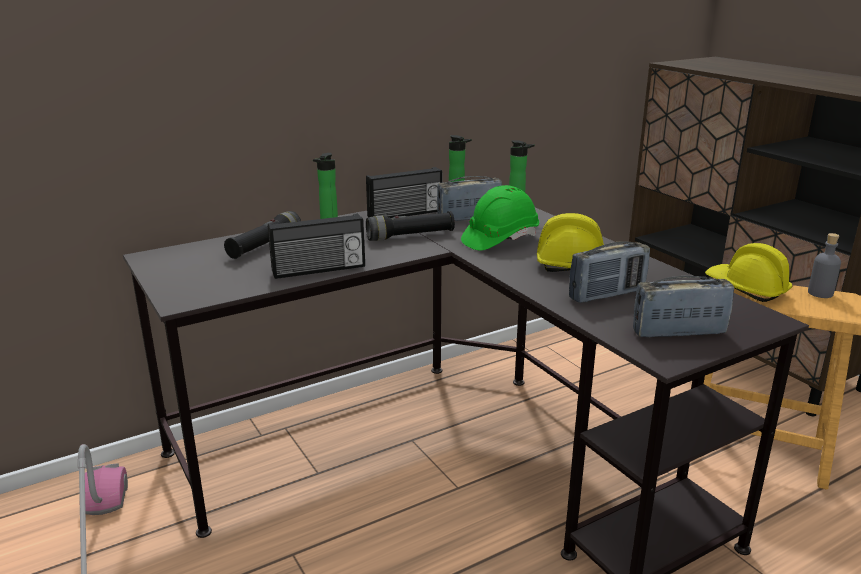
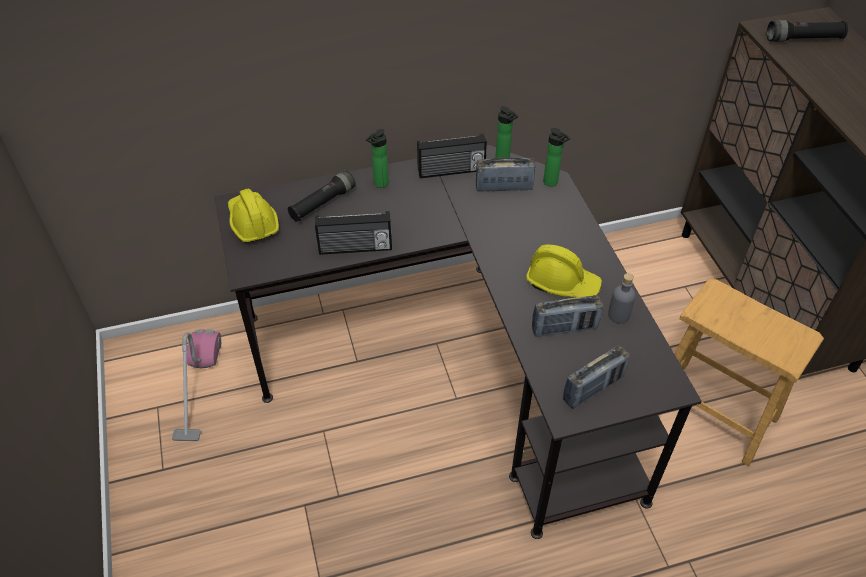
camera: 15 degrees right, 25 degrees up
black flashlight [366,211,455,241] -> black flashlight moved to [767,20,848,42]
green hard hat [461,185,539,250] -> none
radio [633,275,734,338] -> radio turned 135 degrees clockwise [563,345,630,409]
yellow hard hat [705,243,792,302] -> yellow hard hat moved to [228,189,279,242]
grey bottle [808,233,841,298] -> grey bottle moved to [608,273,636,324]

